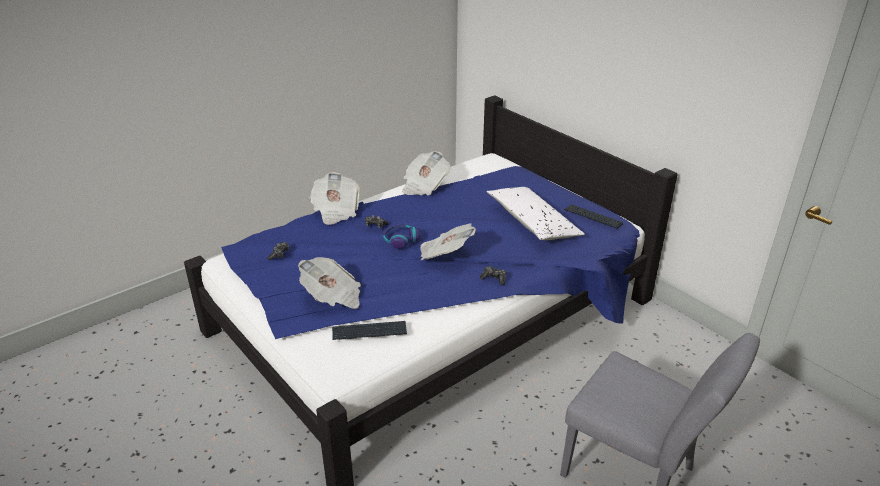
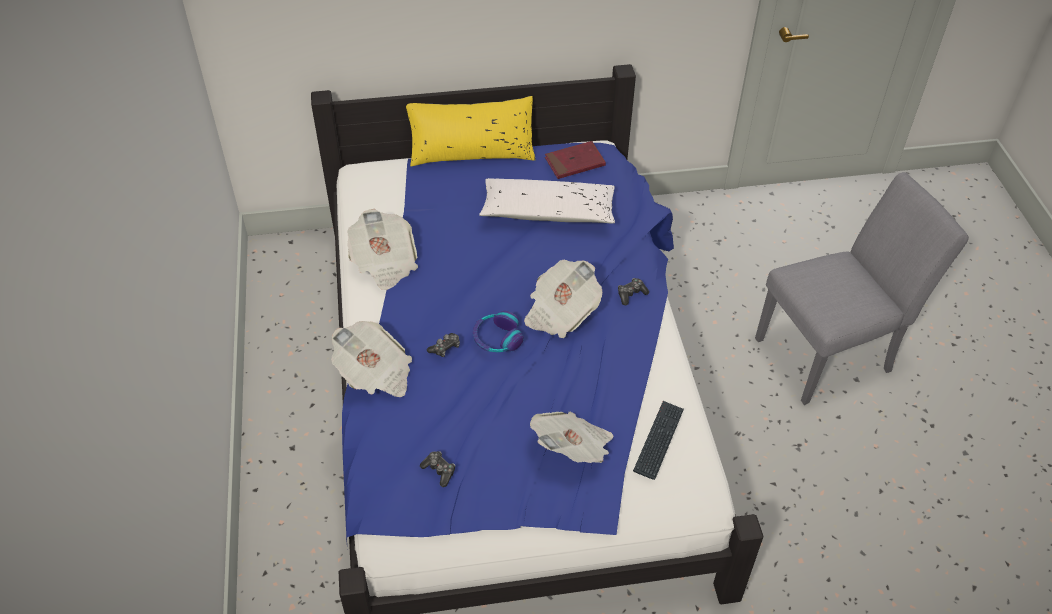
camera: 60 degrees left, 15 degrees up
keyboard [564,204,623,229] -> red book [545,141,606,179]
none -> yellow pillow [406,96,536,166]

